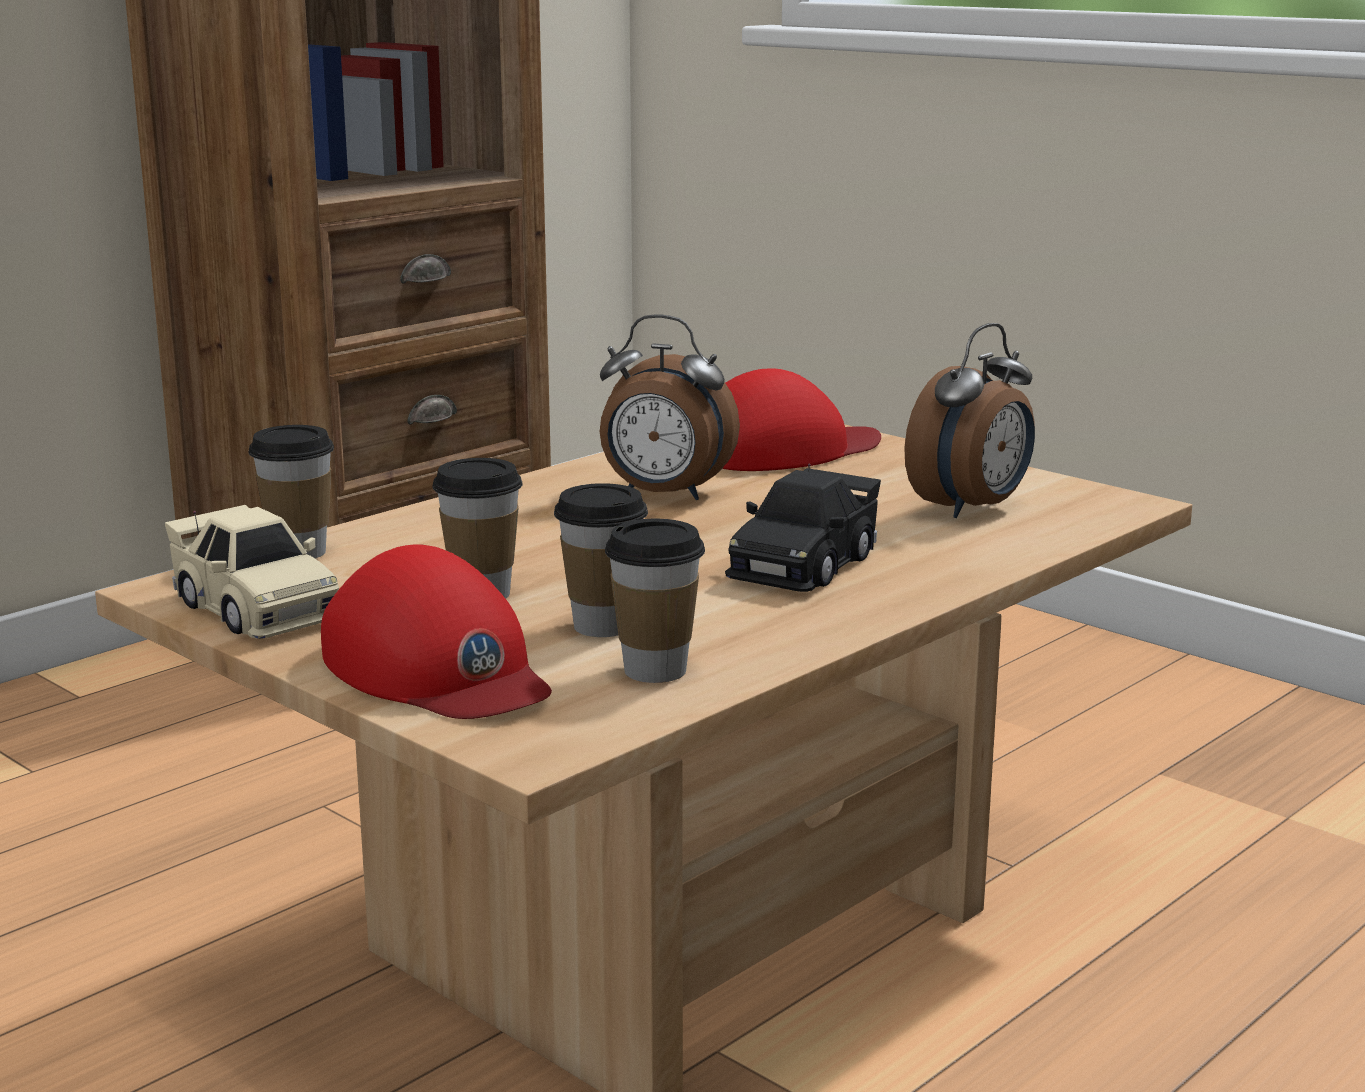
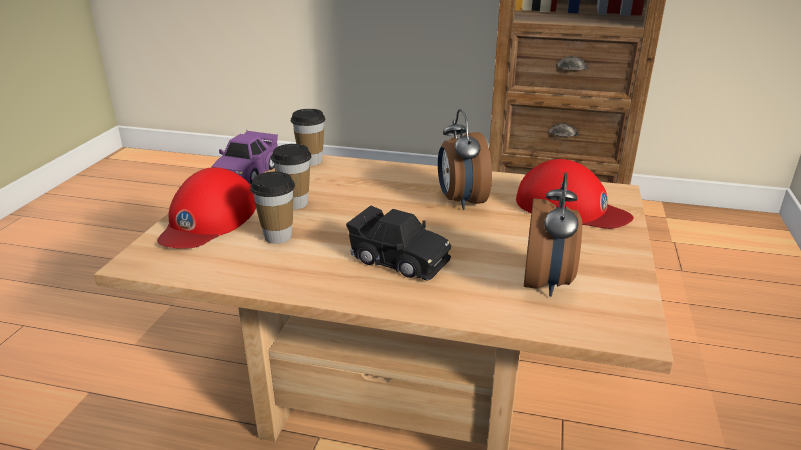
camera: 60 degrees right, 10 degrees up
beige toy car [165,505,339,639] -> purple toy car [211,130,278,185]
cup [605,519,705,683] -> none
black toy car [725,464,881,592] -> black toy car turned 150 degrees counterclockwise [346,206,451,280]
alarm clock [904,323,1035,518] -> alarm clock turned 90 degrees counterclockwise [524,172,582,297]

